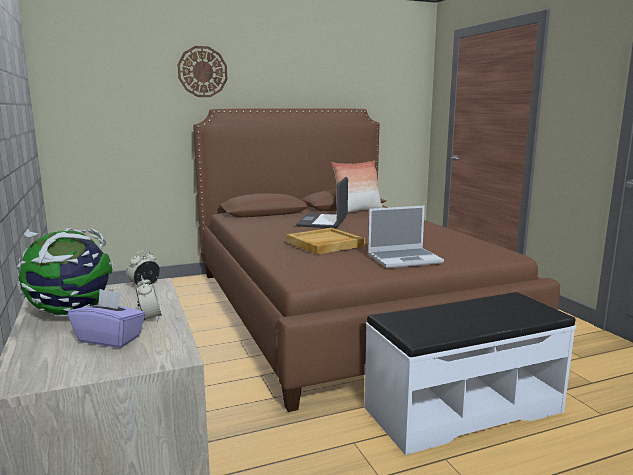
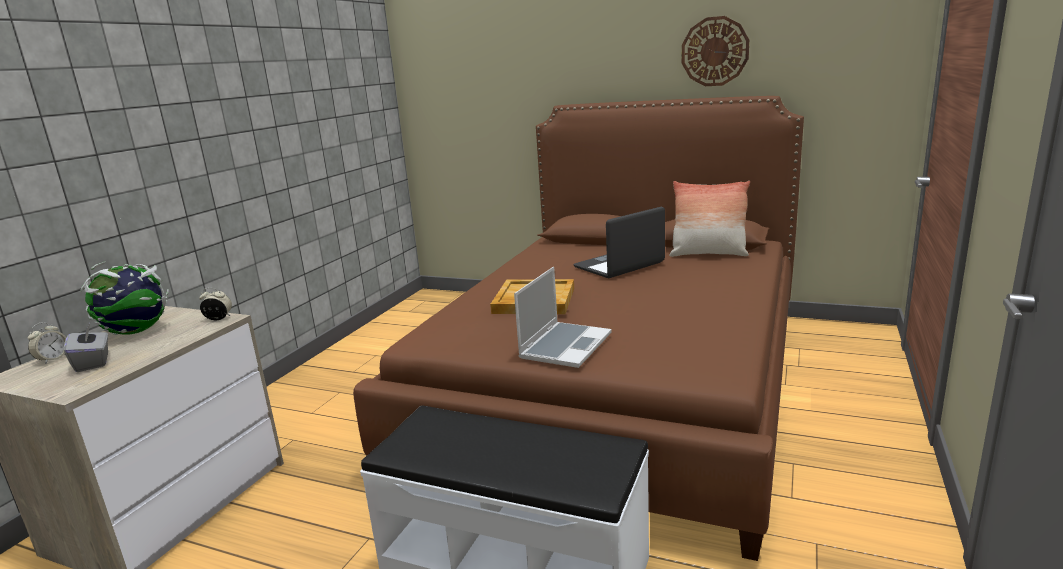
camera: 45 degrees right, 5 degrees up
purple tissue box [68,289,145,348] -> grey tissue box [64,323,108,372]
alarm clock [136,275,162,321] -> alarm clock moved to [28,322,66,364]
wall clock [178,46,227,97] -> wall clock moved to [682,16,749,86]
laptop [368,206,444,268] -> laptop turned 90 degrees counterclockwise [514,267,612,368]

